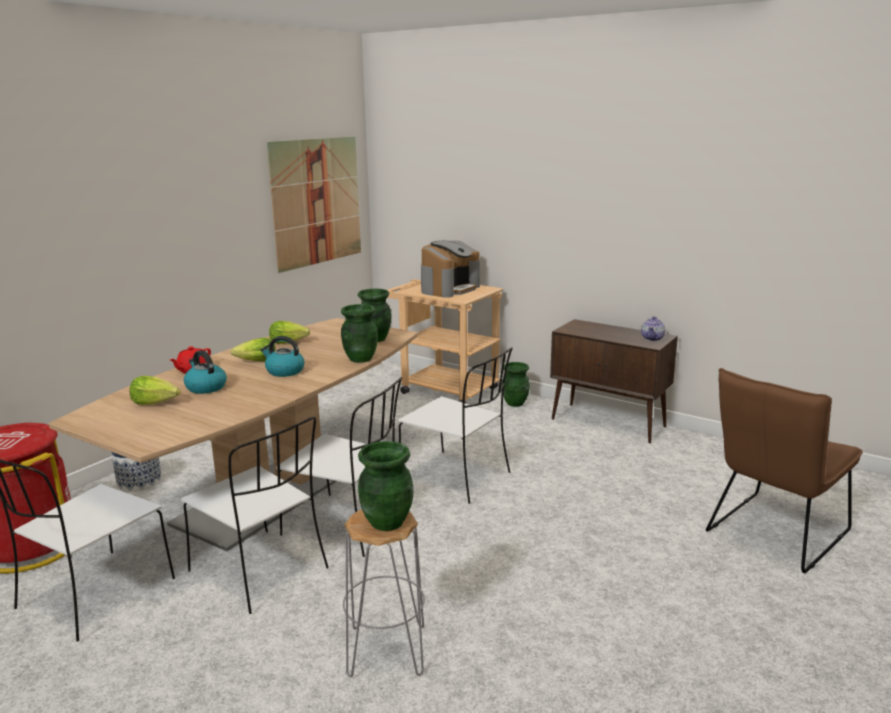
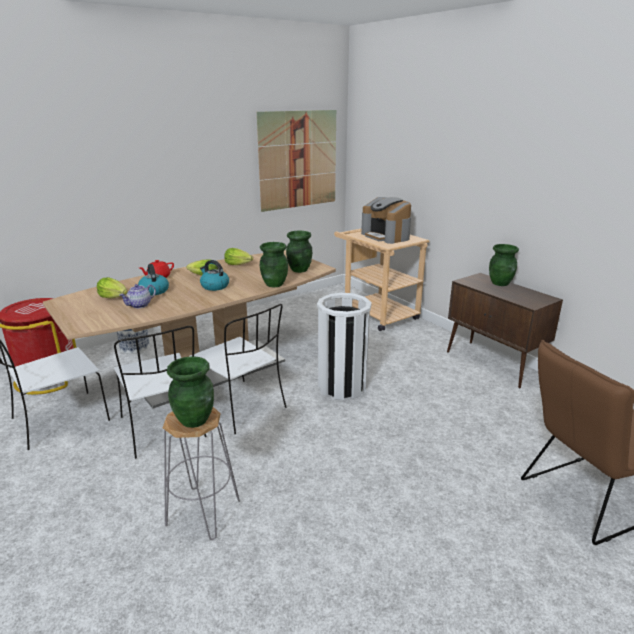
camera: 20 degrees right, 5 degrees up
white chair [398,347,513,504] -> white trash can [317,293,372,400]
coffee machine [421,241,480,298] -> coffee machine turned 90 degrees clockwise [361,197,411,244]
green vase [502,362,530,407] -> green vase moved to [489,244,519,286]
teapot [641,316,665,341] -> teapot moved to [119,284,156,308]

